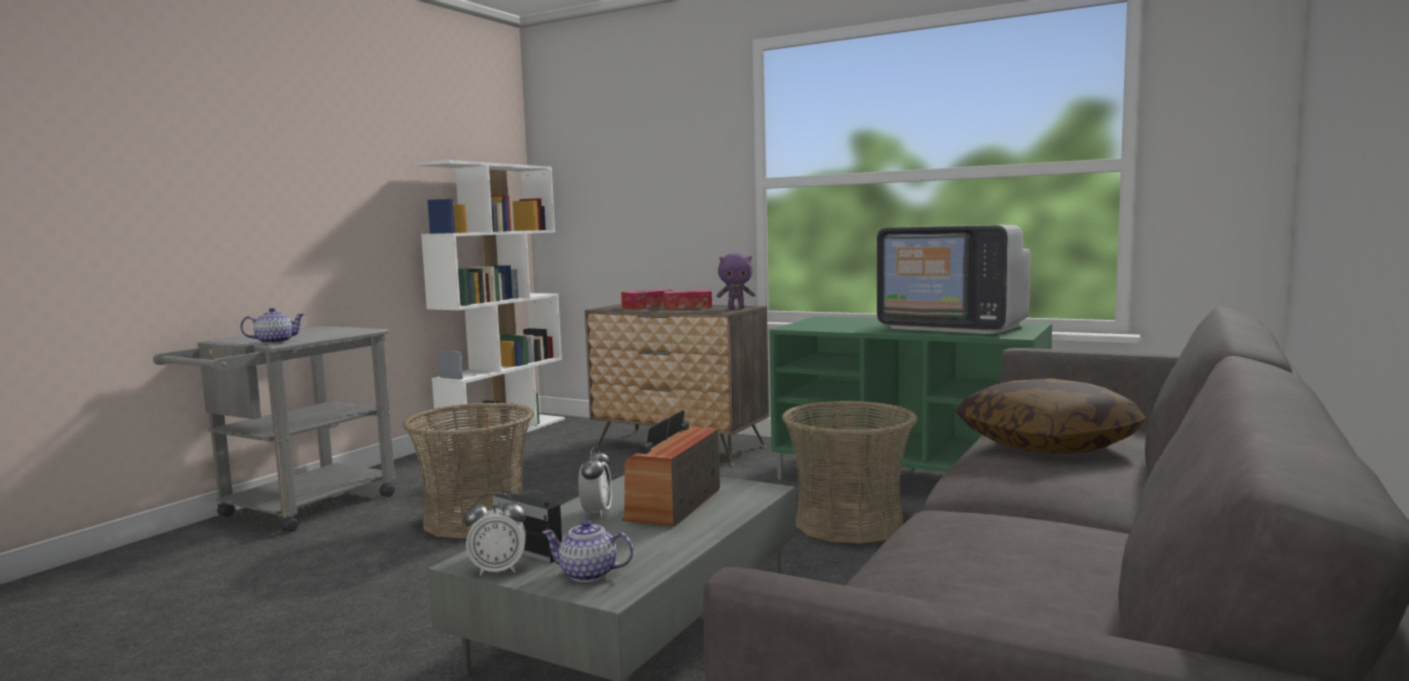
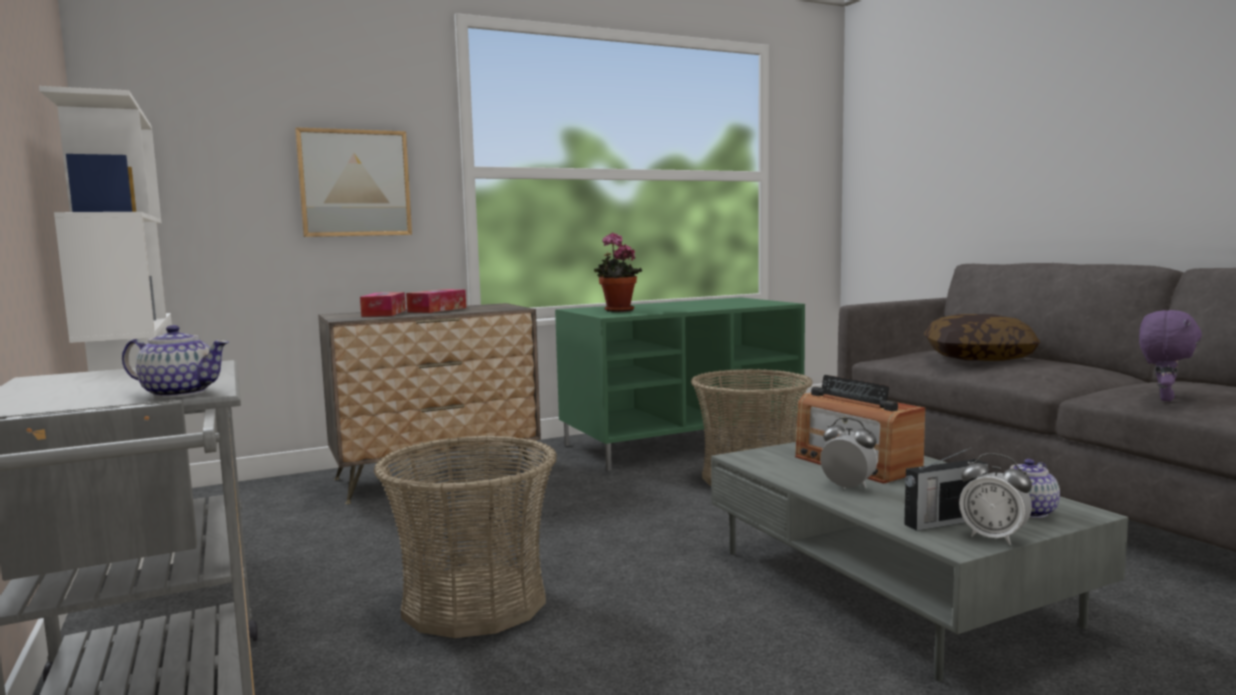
camera: 55 degrees left, 0 degrees up
teapot [240,308,305,344] -> teapot turned 90 degrees clockwise [122,325,229,398]
alarm clock [464,493,526,576] -> alarm clock turned 105 degrees clockwise [959,453,1032,545]
purple plush toy [717,253,755,309] -> purple plush toy moved to [1139,310,1202,401]
television [877,225,1031,334] -> none
none -> picture [295,127,412,237]
none -> potted plant [594,233,642,312]

